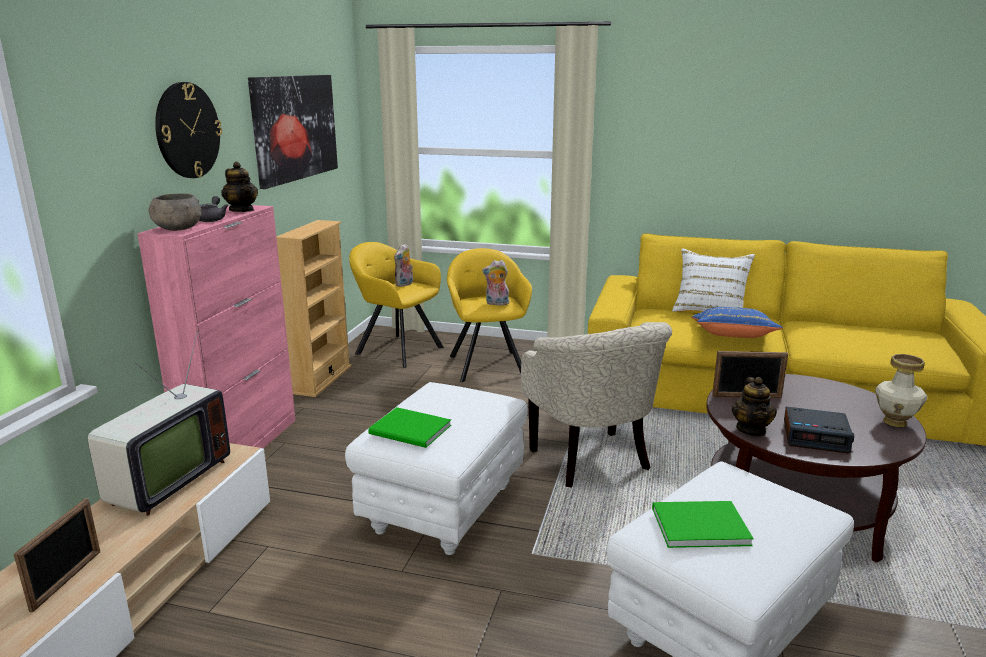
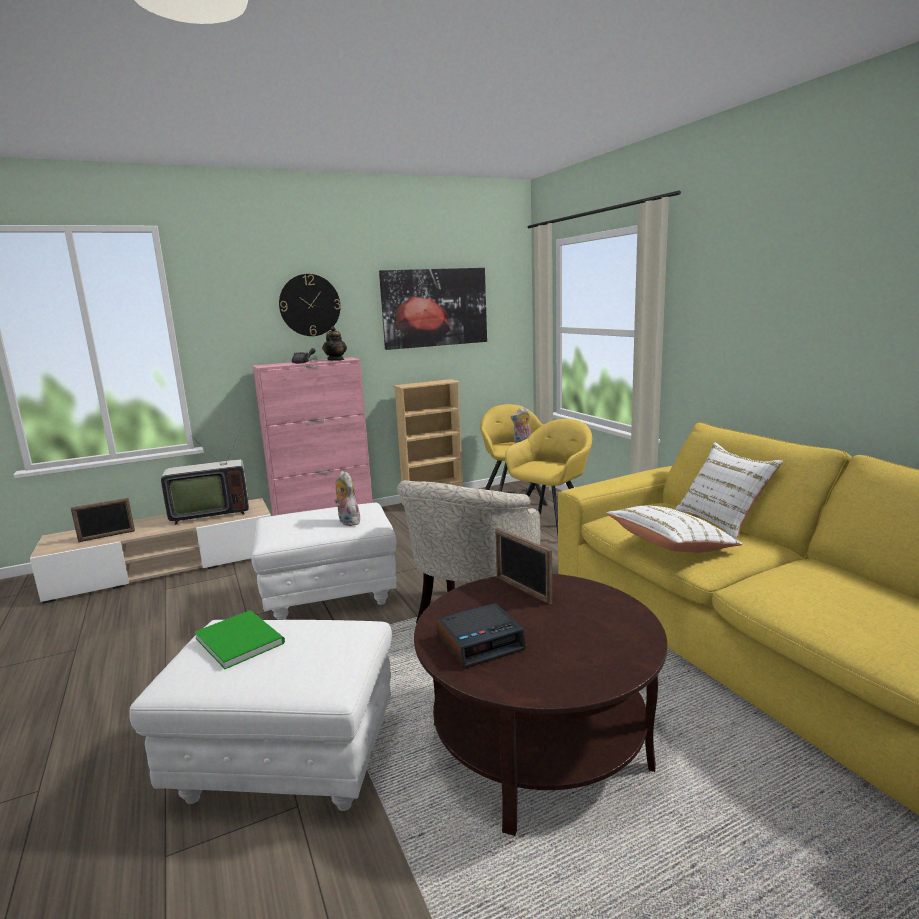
camera: 50 degrees right, 5 degrees down
grey bowl [149,194,201,231] -> none
green book [368,407,451,448] -> none
plush toy [482,260,509,305] -> plush toy moved to [334,471,360,526]
blue pillow [691,307,783,338] -> white pillow [606,505,743,552]
teapot [732,377,777,437] -> none
alarm clock [784,407,854,453] -> alarm clock turned 90 degrees counterclockwise [436,603,526,668]
vase [875,354,927,427] -> none

